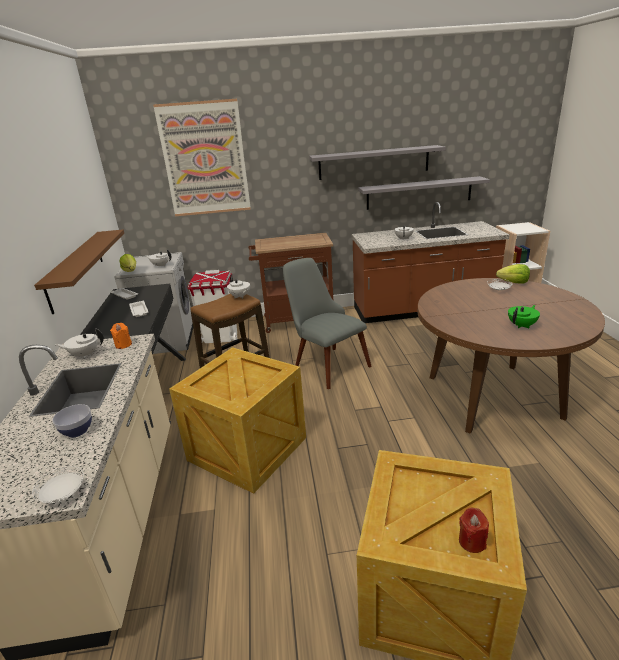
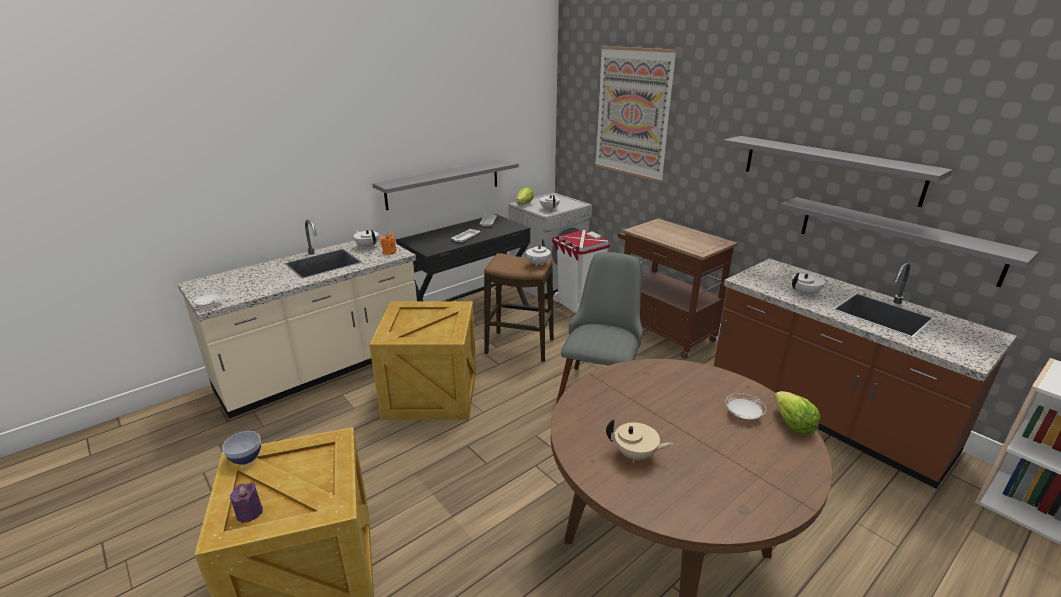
camera: 55 degrees right, 0 degrees up
brown shelf [34,230,124,314] -> grey shelf [372,159,519,210]
bowl [52,404,92,437] -> bowl moved to [222,431,261,465]
red candle [459,507,489,553] -> purple candle [230,482,263,523]
green teapot [508,305,540,328] -> beige teapot [606,419,673,463]

